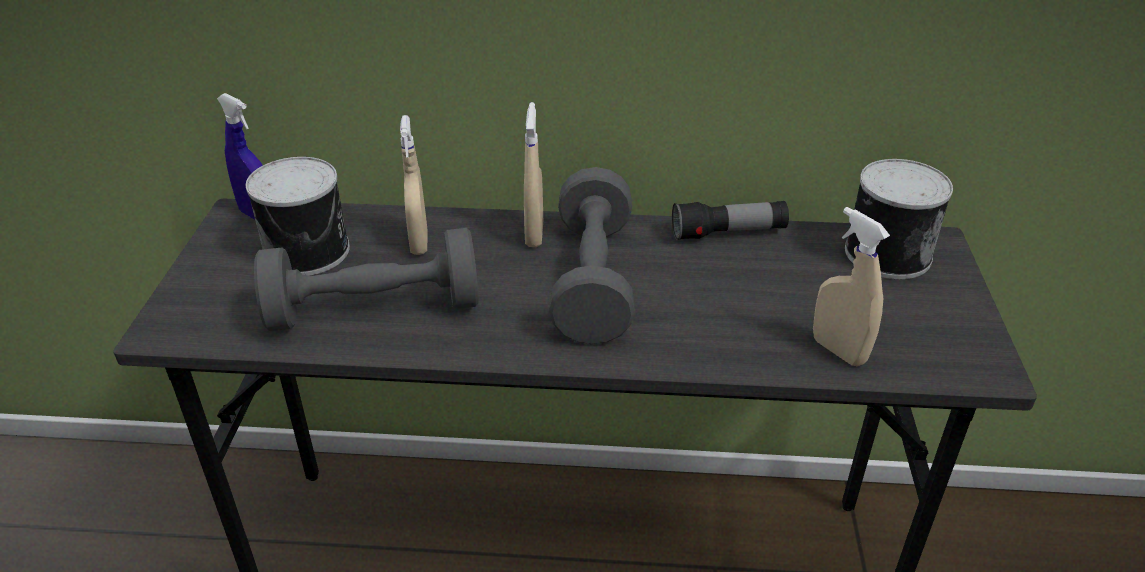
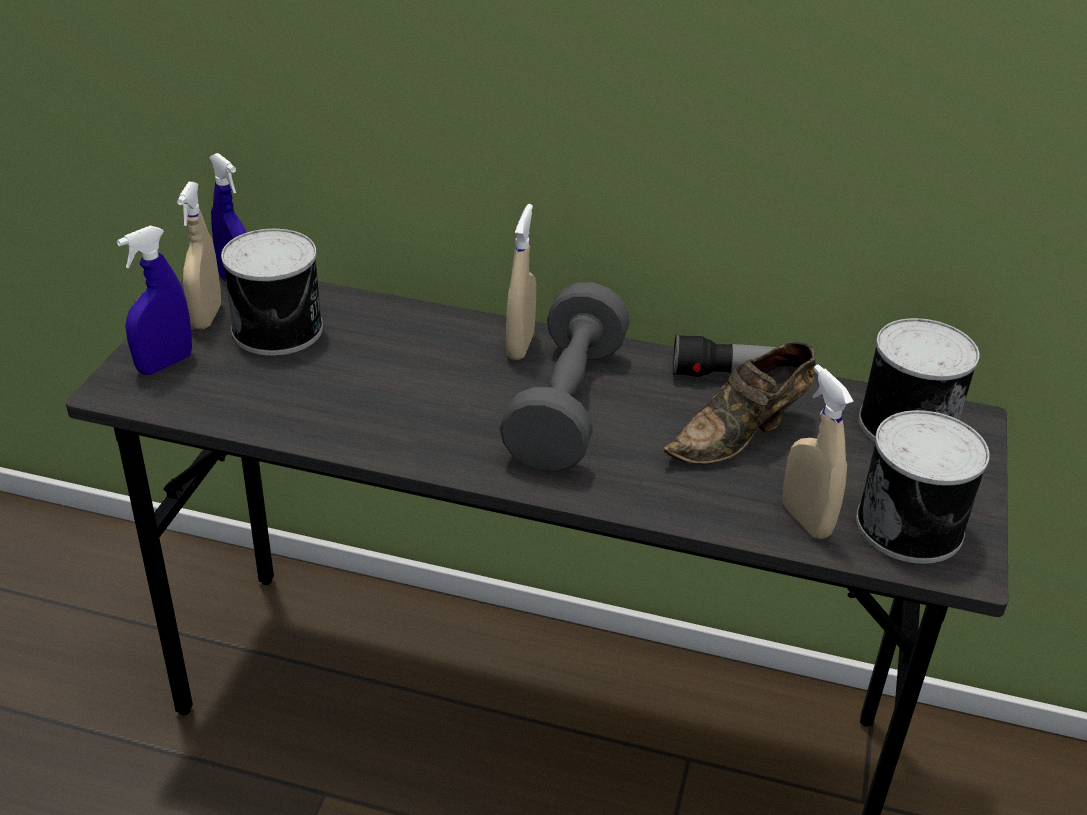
camera: 10 degrees right, 0 degrees up
grey dumbbell [254,228,479,331] -> none
beige spray bottle [400,115,427,255] -> beige spray bottle moved to [177,182,221,329]
none -> blue spray bottle [117,226,192,375]
none -> brown shoe [664,342,816,465]
none -> can [856,410,990,564]

